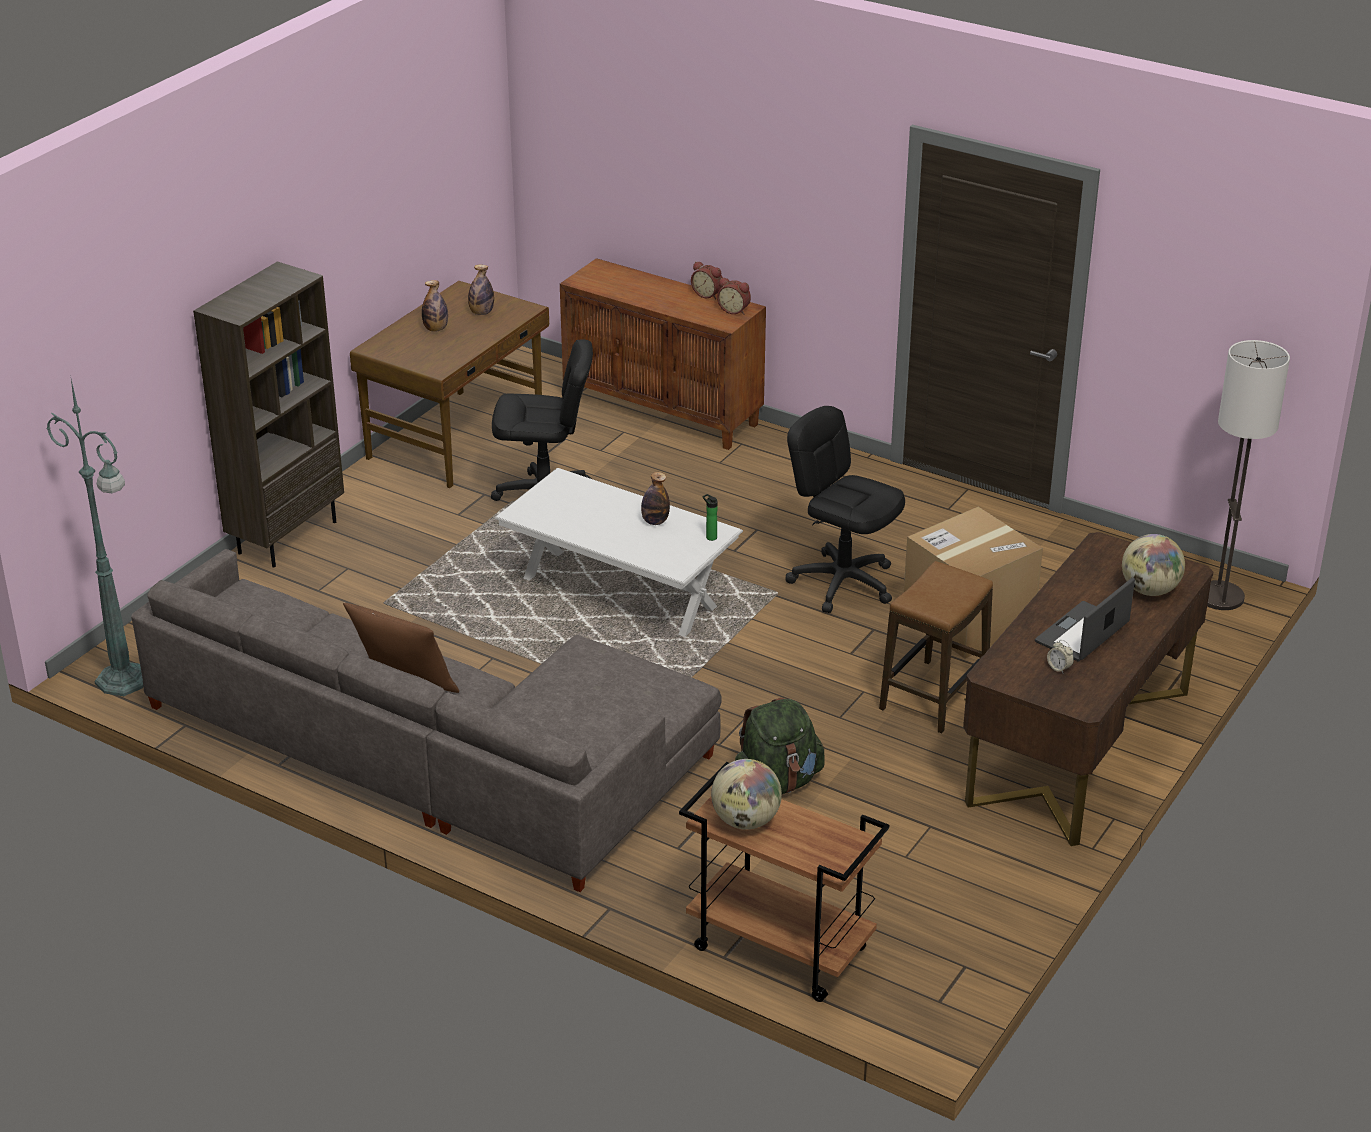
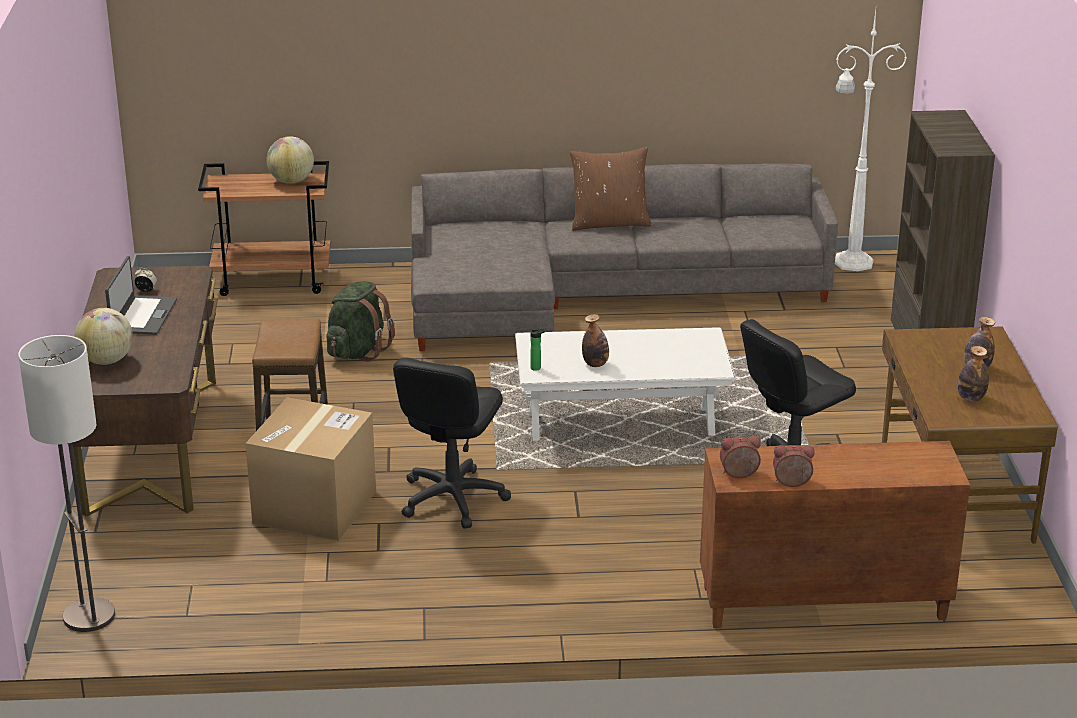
camera: 145 degrees right, 5 degrees down
green floor lamp [46,379,143,696] -> white floor lamp [835,10,907,271]
black office chair [786,406,905,613] -> black office chair turned 105 degrees clockwise [393,357,511,529]

